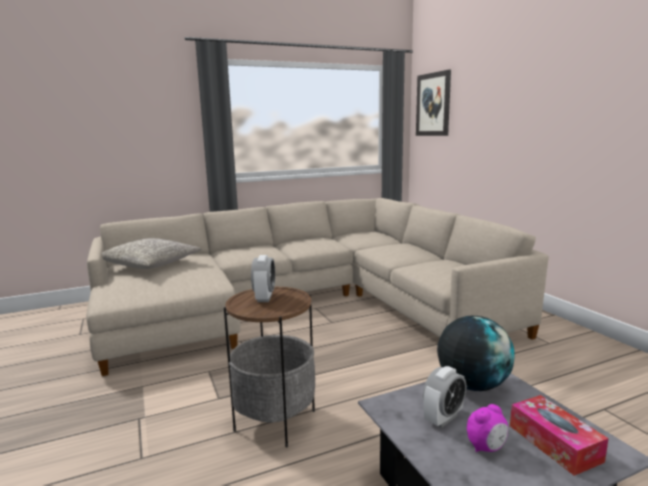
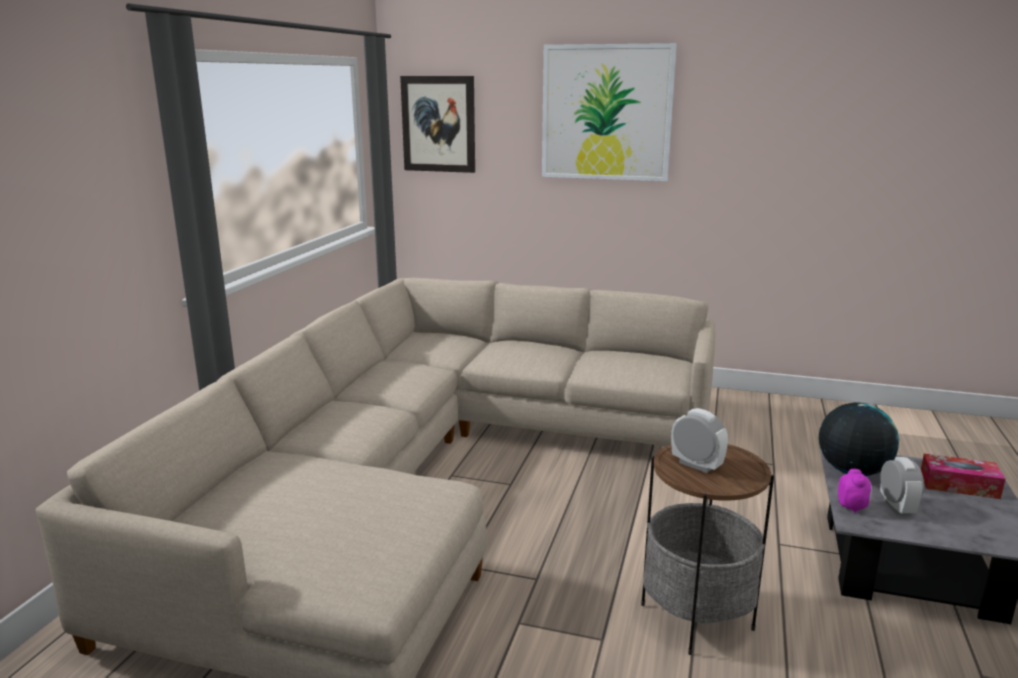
camera: 50 degrees left, 5 degrees up
grey pillow [102,238,201,269] -> none
alarm clock [467,404,508,452] -> alarm clock moved to [838,469,872,514]
none -> picture [542,43,677,181]

